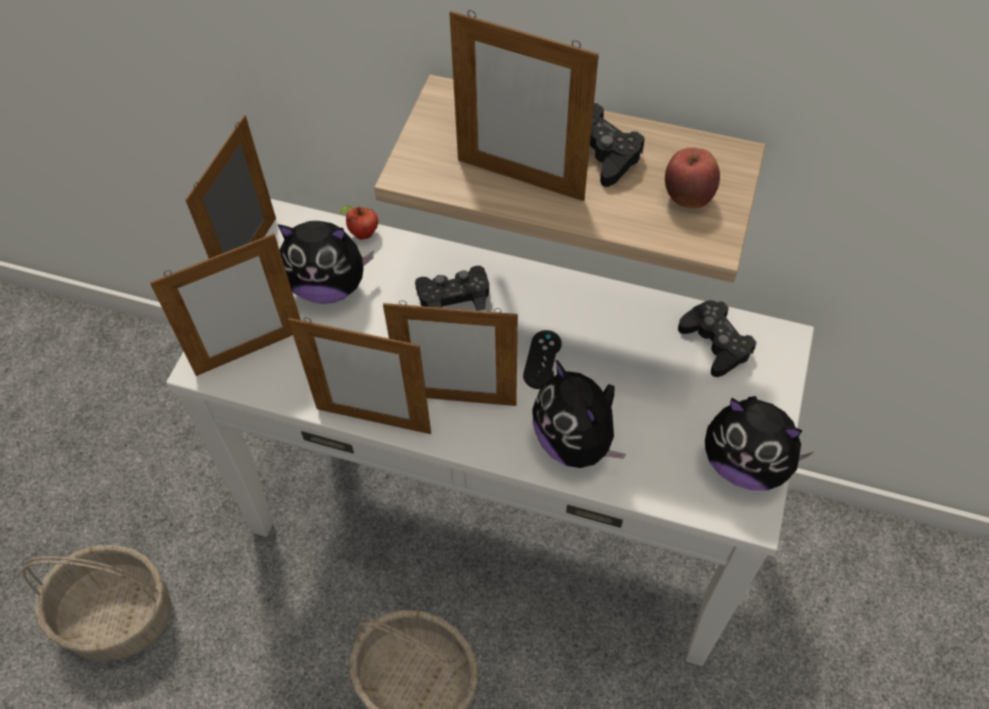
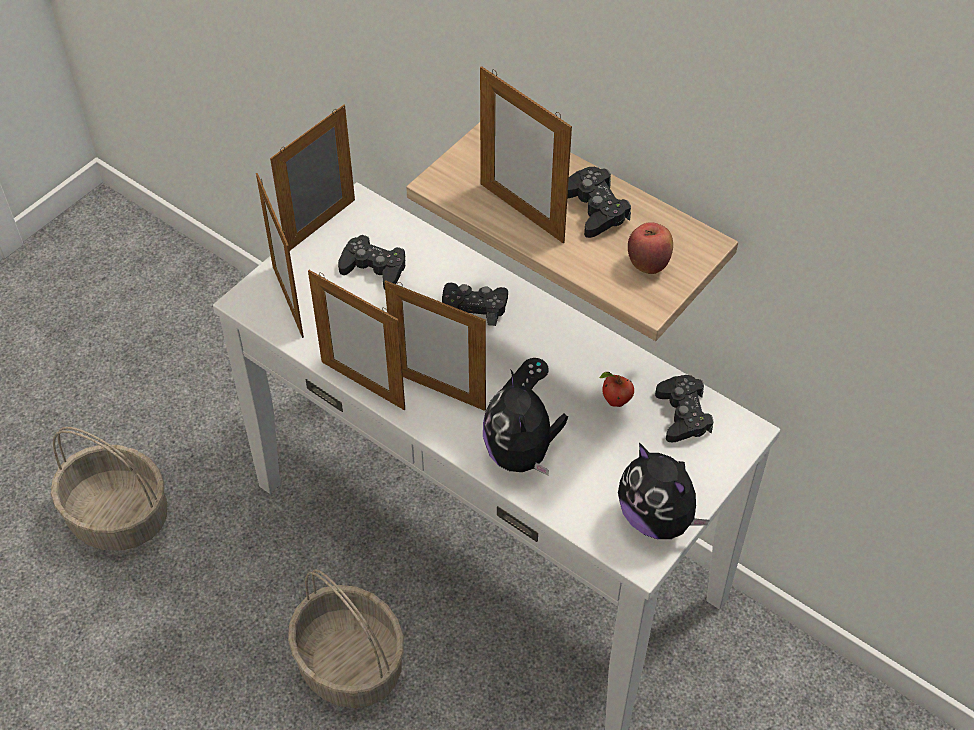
camera: 20 degrees right, 5 degrees down
picture frame [150,233,301,376] -> picture frame turned 75 degrees clockwise [256,173,304,338]
plush toy [278,221,374,304] -> black game controller [338,235,405,289]
apple [340,206,378,240] -> apple moved to [600,372,634,407]

